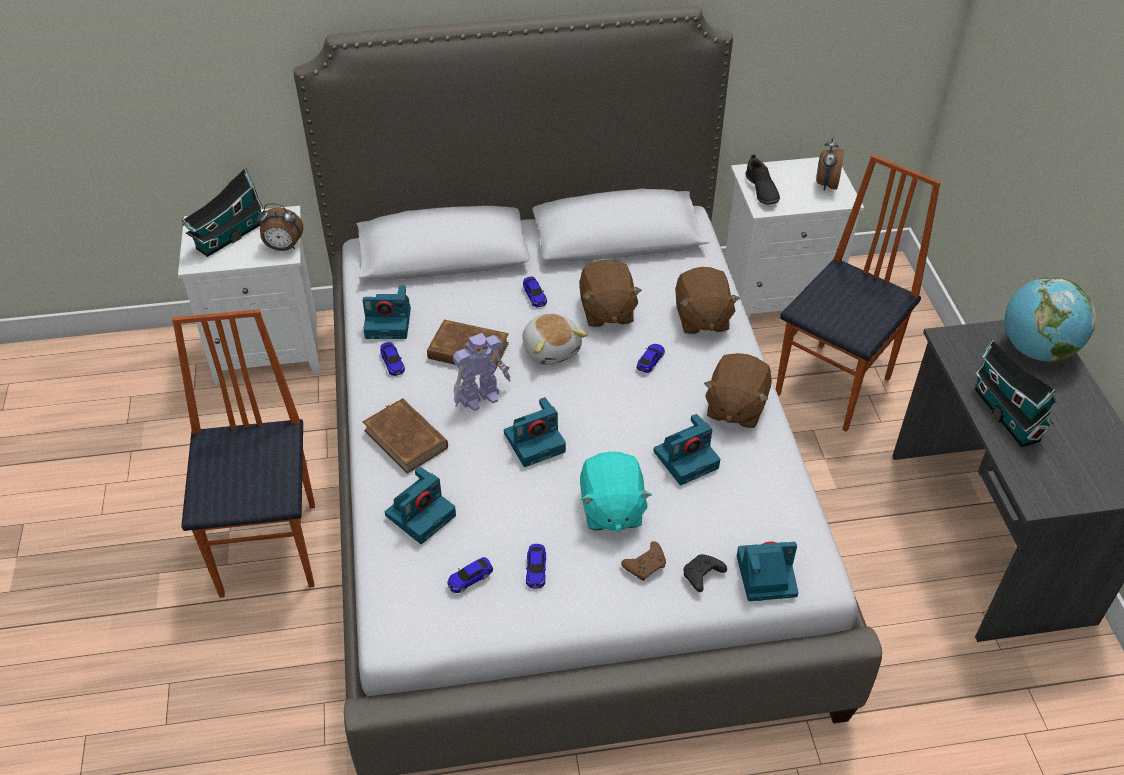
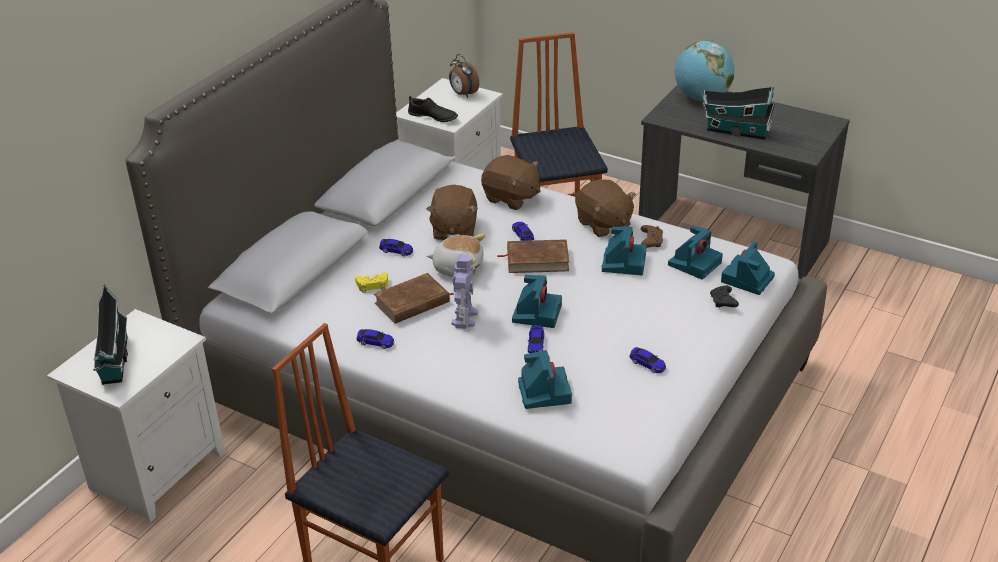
camera: 50 degrees left, 10 degrees down
alarm clock [257,203,303,251] -> none
camera [363,286,411,339] -> camera moved to [668,225,723,280]
brown book [363,398,448,474] -> brown book moved to [497,239,569,273]
toy car [447,557,493,593] -> toy car moved to [528,325,544,353]
brown plush toy [579,260,642,327] -> brown plush toy turned 60 degrees clockwise [426,185,478,240]
turquoise plush toy [580,452,652,532] -> none
brown game controller [621,541,666,581] -> brown game controller moved to [640,225,663,248]
none -> yellow game controller [355,272,388,293]

